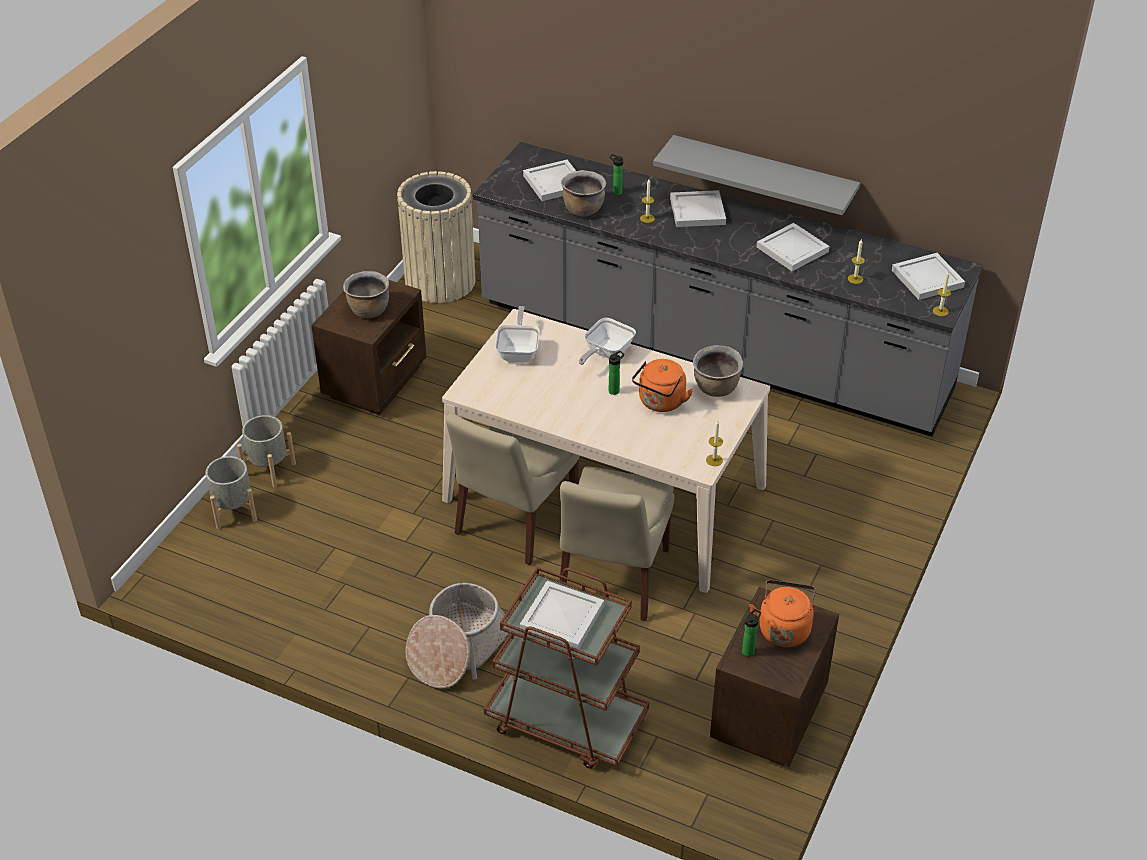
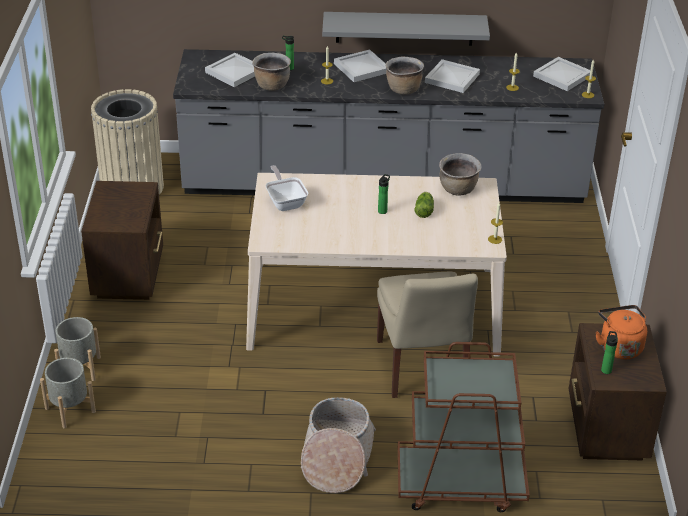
camera: 25 degrees left, 5 degrees down
brown cooking pot [343,271,389,318] -> brown cooking pot moved to [386,56,424,95]
beige chair [446,413,580,565] -> none
white tray [520,581,604,650] -> none
frying pan [579,318,636,365] -> none
orange kettle [632,359,693,412] -> lettuce [415,192,434,218]

